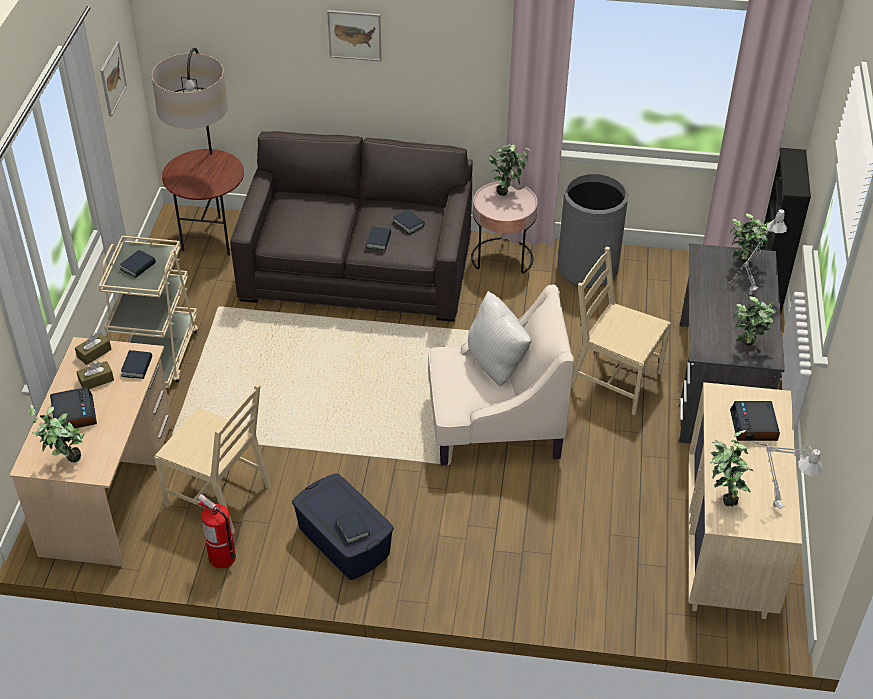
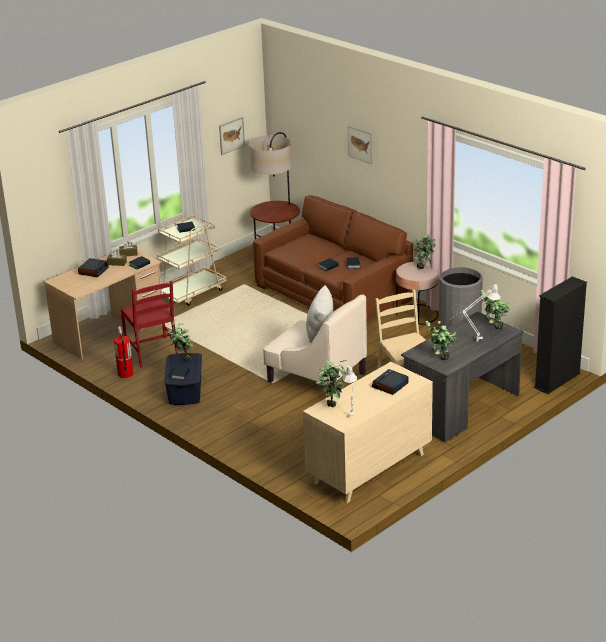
camera: 40 degrees right, 15 degrees down
potted plant [29,405,85,463] -> potted plant moved to [167,320,195,362]
beige chair [154,384,271,534] -> red chair [121,281,179,368]
grey sofa [230,131,473,322] -> brown sofa [253,195,413,321]

